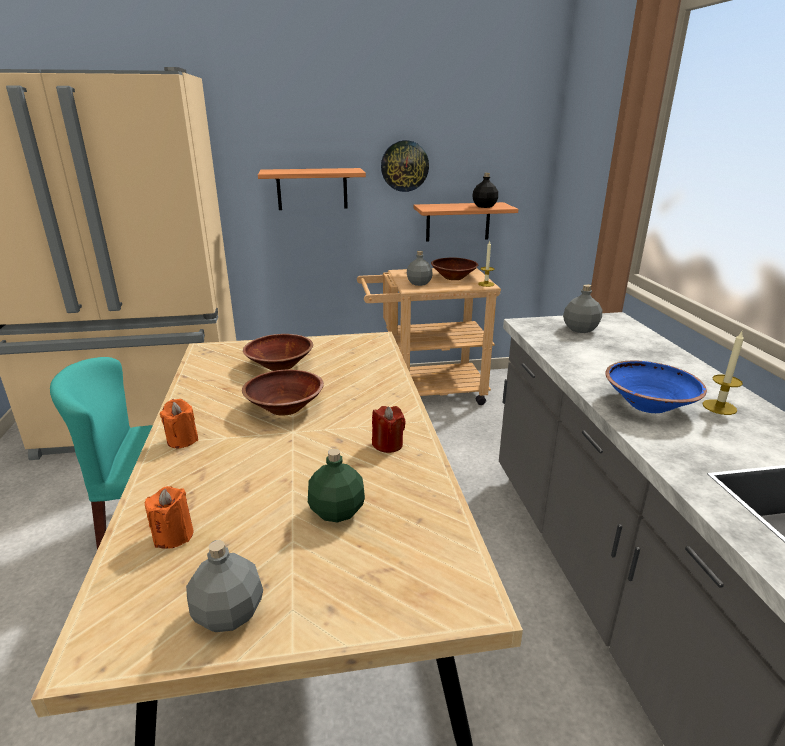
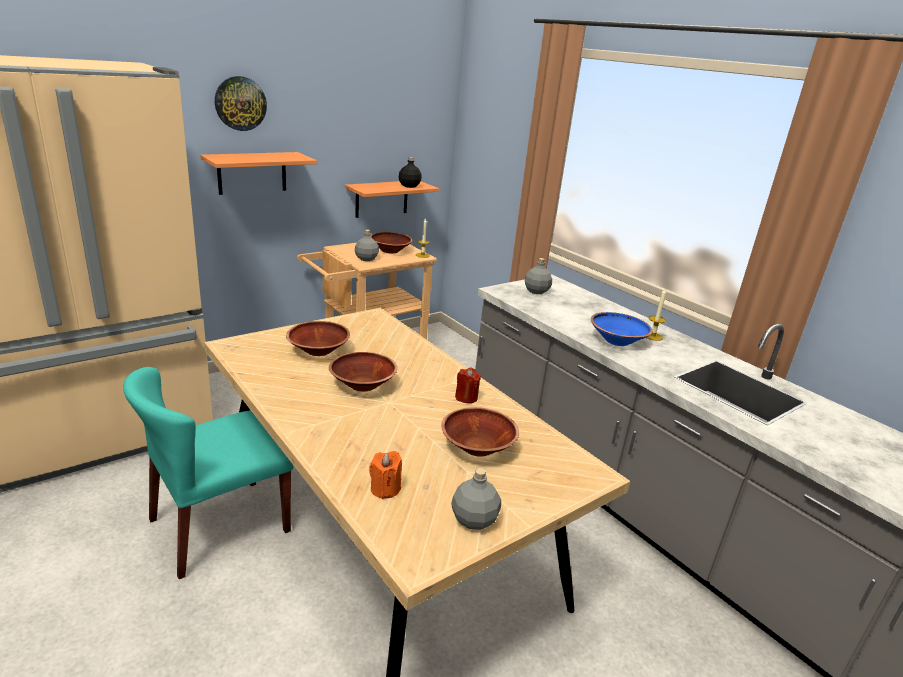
camera: 30 degrees left, 0 degrees up
orange candle [160,399,198,449] -> none
green bottle [308,449,365,522] -> brown bowl [441,407,519,457]
wall clock [381,140,429,192] -> wall clock moved to [215,76,267,131]

